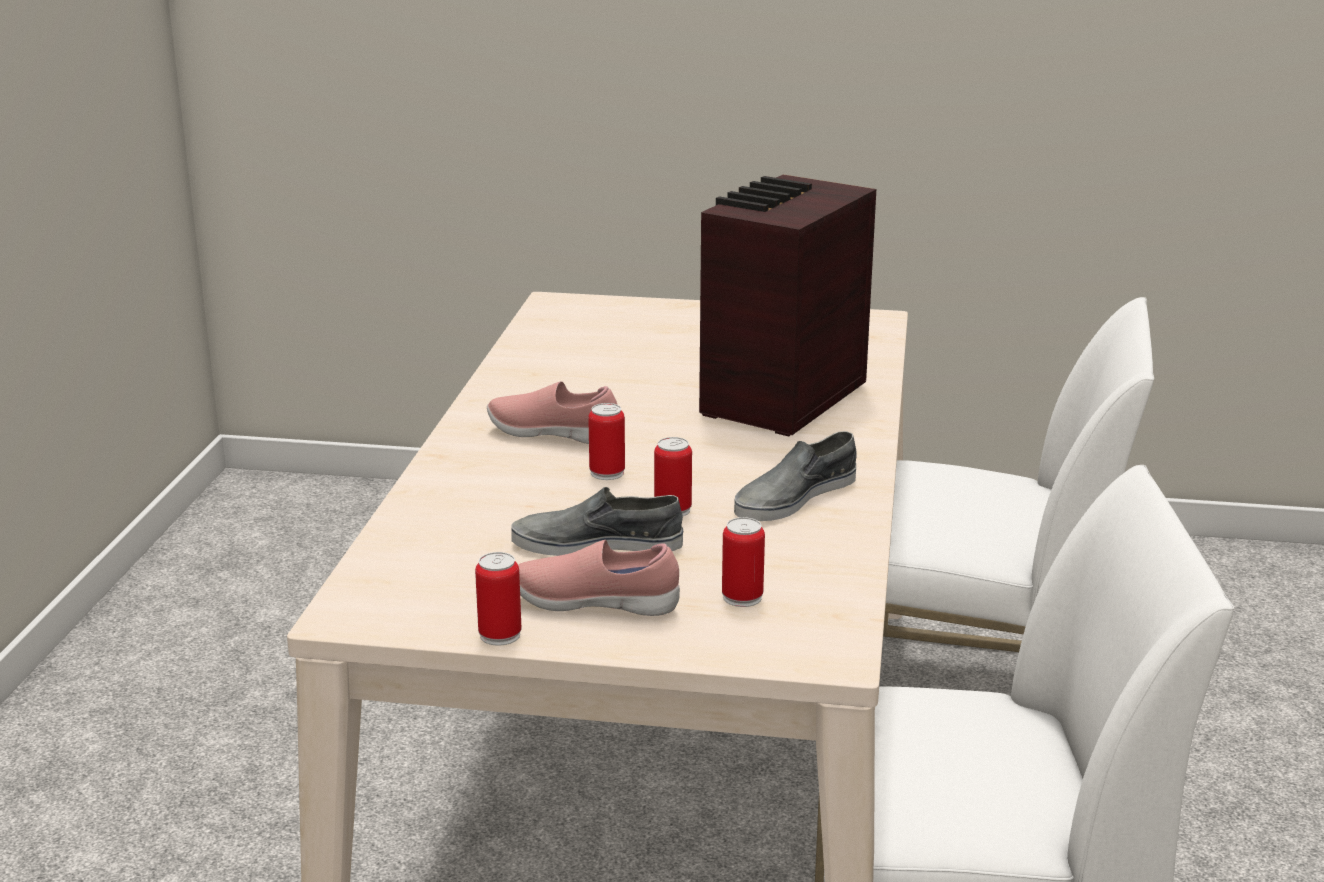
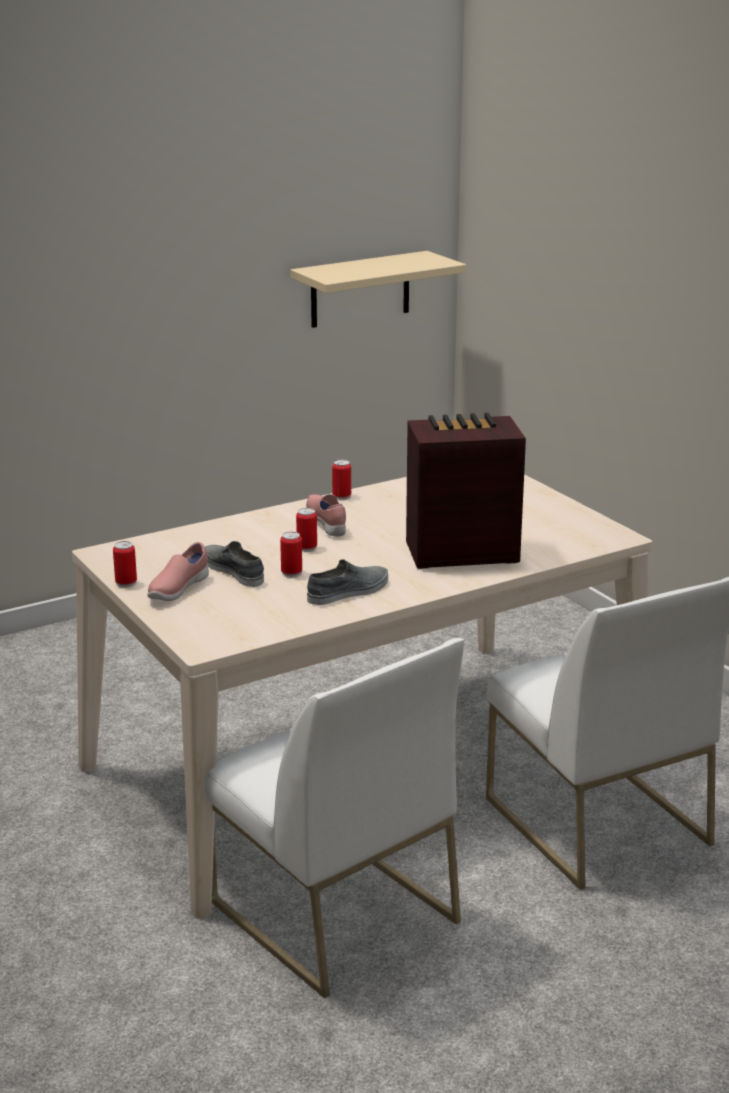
camera: 50 degrees right, 0 degrees up
pink shoe [518,540,680,616] -> pink shoe turned 120 degrees counterclockwise [147,542,209,601]
can [722,517,765,607] -> can moved to [332,459,351,500]
grey shoe [734,431,857,521] -> grey shoe turned 135 degrees clockwise [307,559,388,605]
none -> beige shelf [290,251,466,328]

